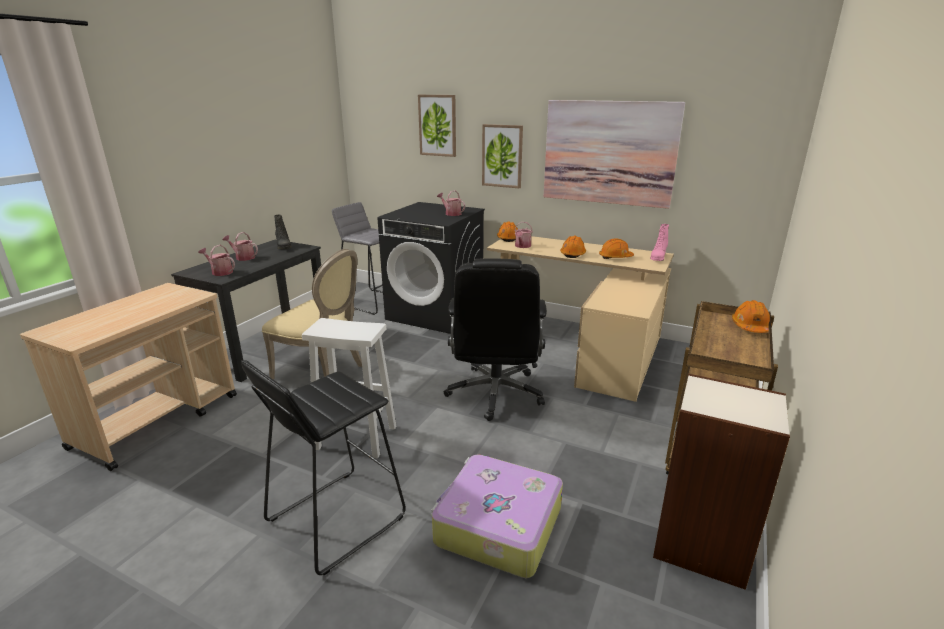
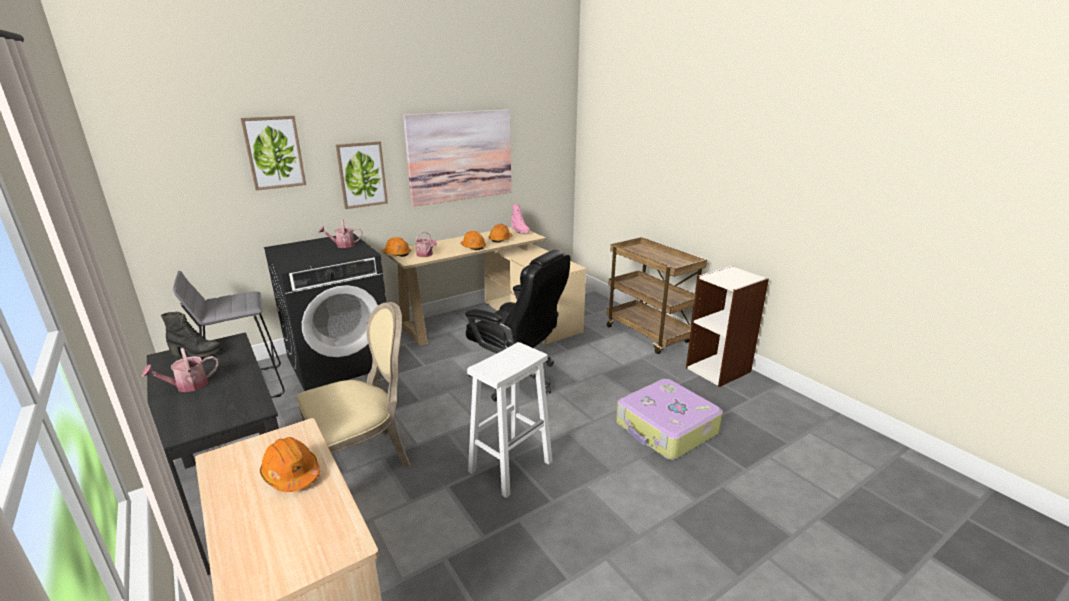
camera: 60 degrees left, 0 degrees up
watering can [199,245,235,276] -> none
black stool [241,360,406,576] -> none
orange hard hat [732,300,772,333] -> orange hard hat moved to [260,437,320,492]

